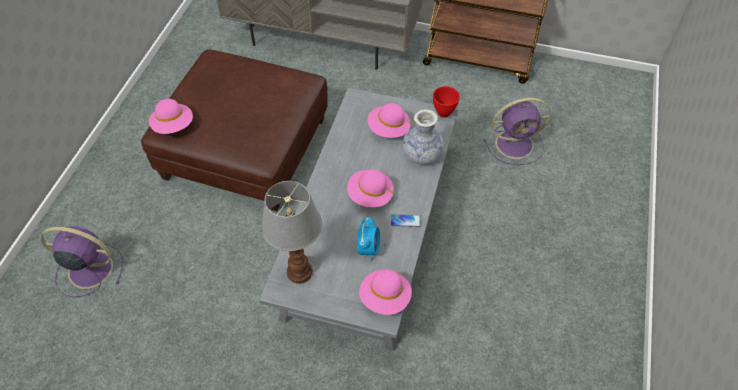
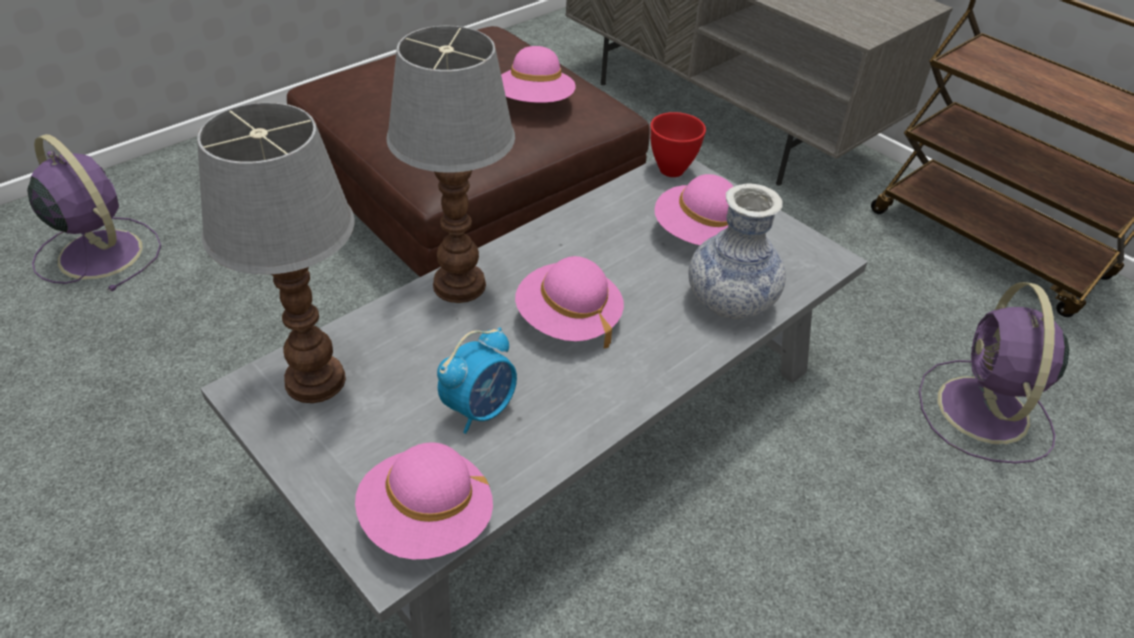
camera: 30 degrees right, 10 degrees down
pink hat [149,99,193,134] -> pink hat moved to [501,46,576,103]
phone [391,214,421,227] -> none
red bowl [433,86,460,118] -> red bowl moved to [650,112,706,177]
purple fan [483,98,551,165] -> purple fan turned 75 degrees clockwise [919,282,1069,464]
none -> table lamp [386,26,515,303]

